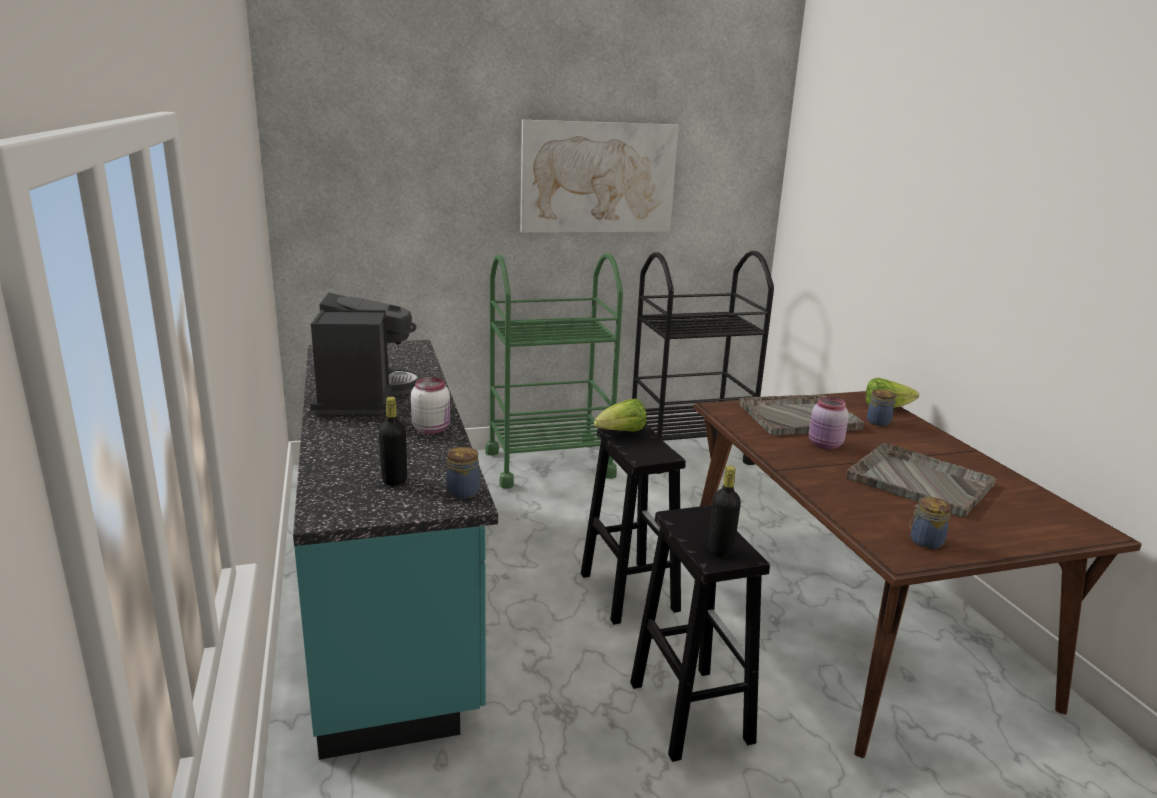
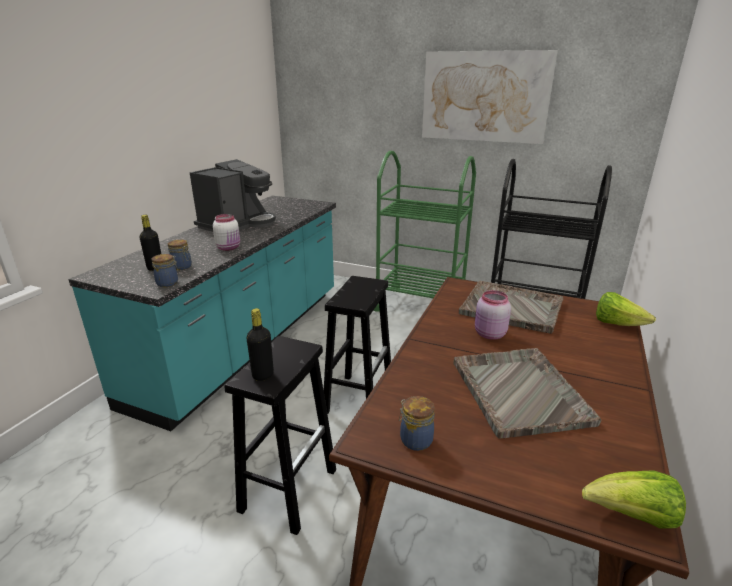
camera: 40 degrees right, 5 degrees up
lettuce [594,399,647,432] -> lettuce moved to [582,471,686,528]
jar [867,389,897,426] -> jar moved to [168,239,192,270]

